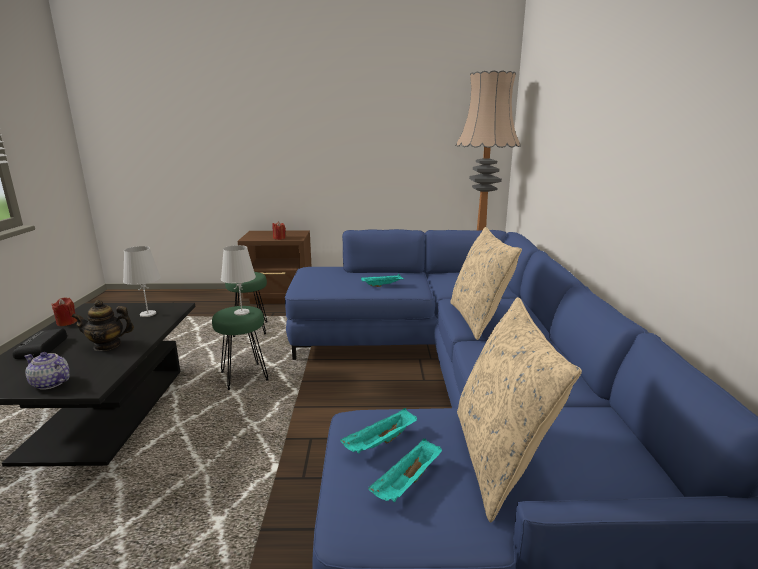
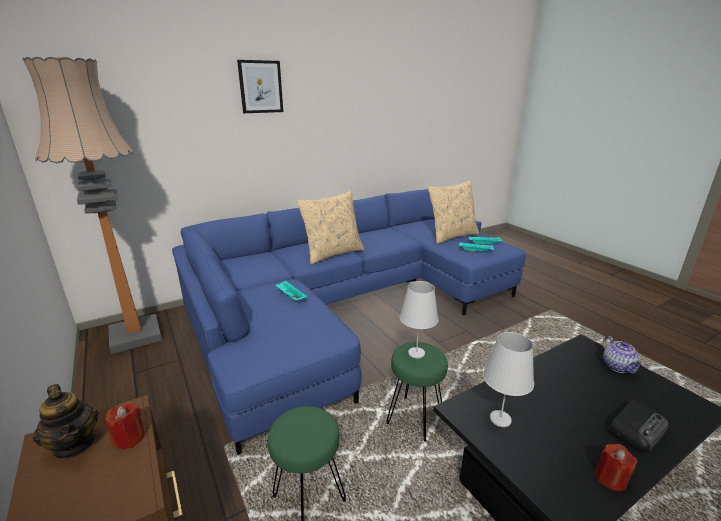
camera: 120 degrees left, 5 degrees up
teapot [71,300,134,351] -> teapot moved to [33,384,99,458]
none -> picture [237,60,283,113]

